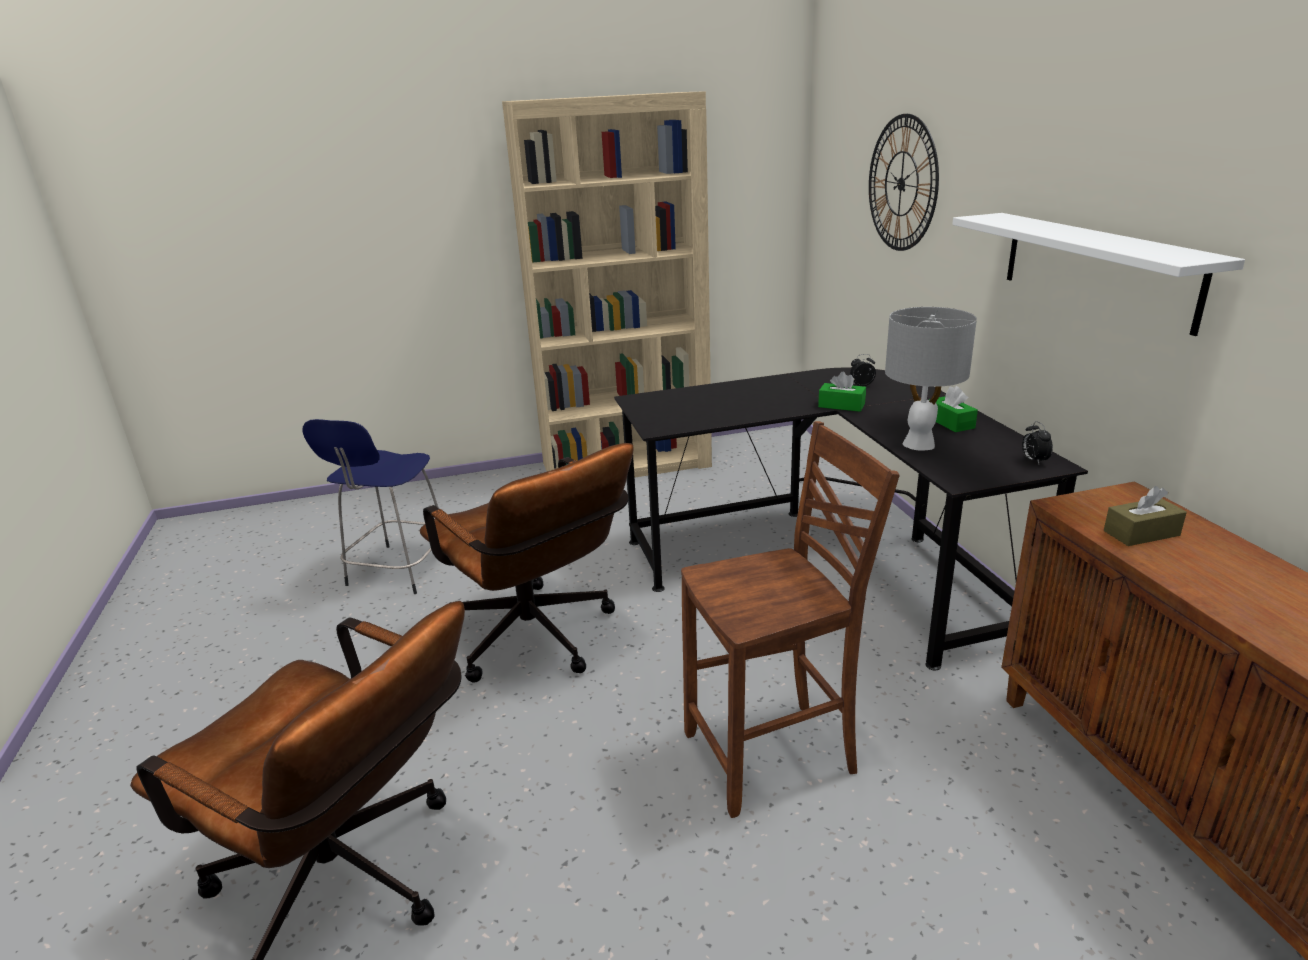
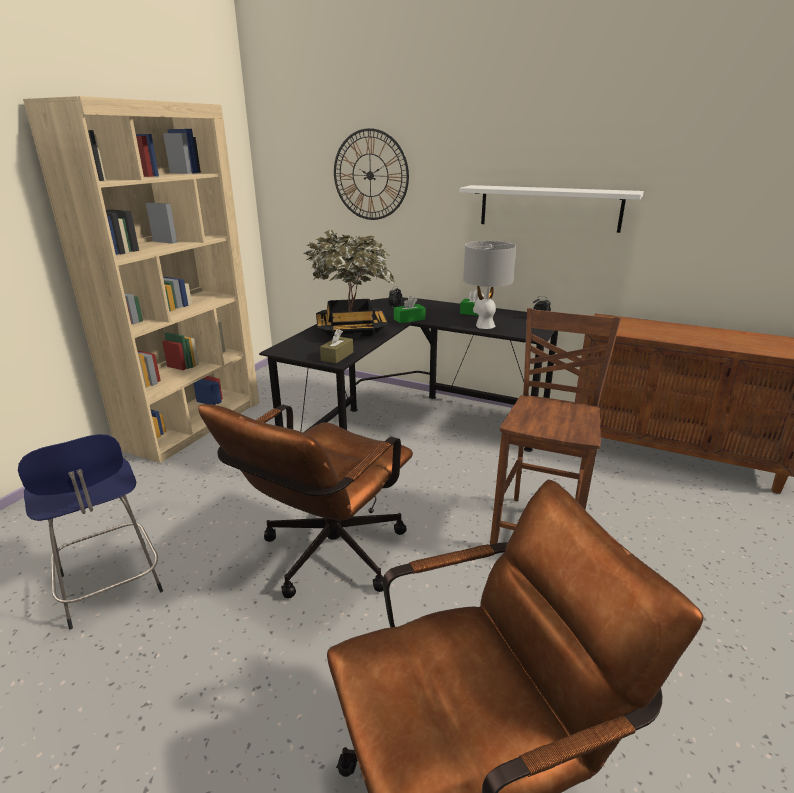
camera: 50 degrees left, 0 degrees up
brown office chair [420,443,634,683] -> brown office chair turned 120 degrees clockwise [198,404,413,599]
brown tissue box [1104,486,1187,546] -> brown tissue box moved to [320,329,353,364]
none -> potted plant [303,229,395,338]

